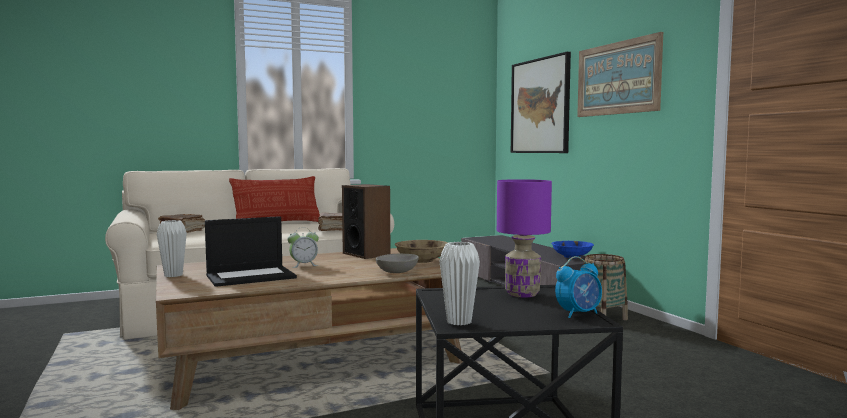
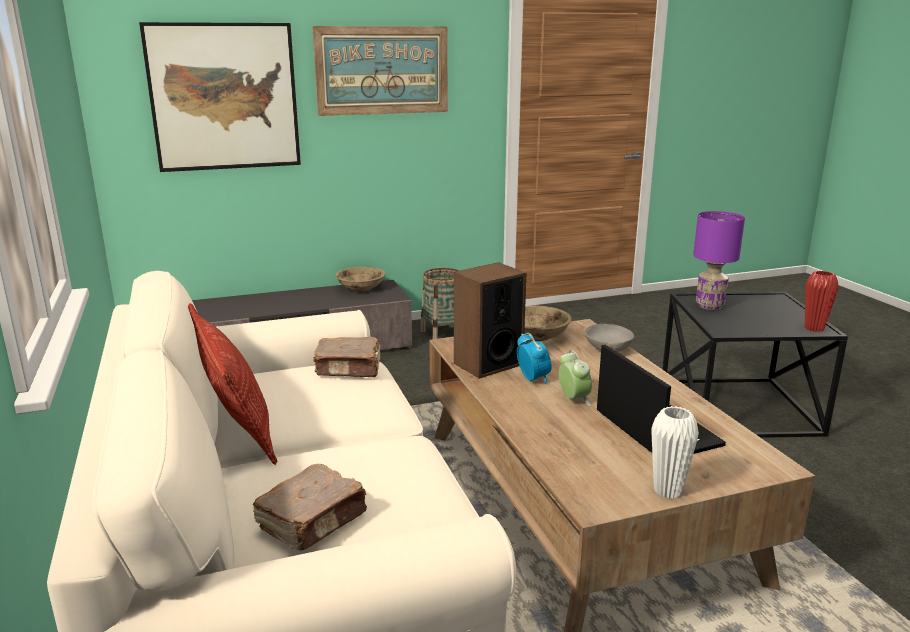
camera: 85 degrees left, 15 degrees up
white vase [440,242,480,325] -> red vase [805,271,838,332]
blue bowl [551,241,594,258] -> beige bowl [335,267,385,292]
alarm clock [555,256,602,318] -> alarm clock moved to [517,333,552,384]

